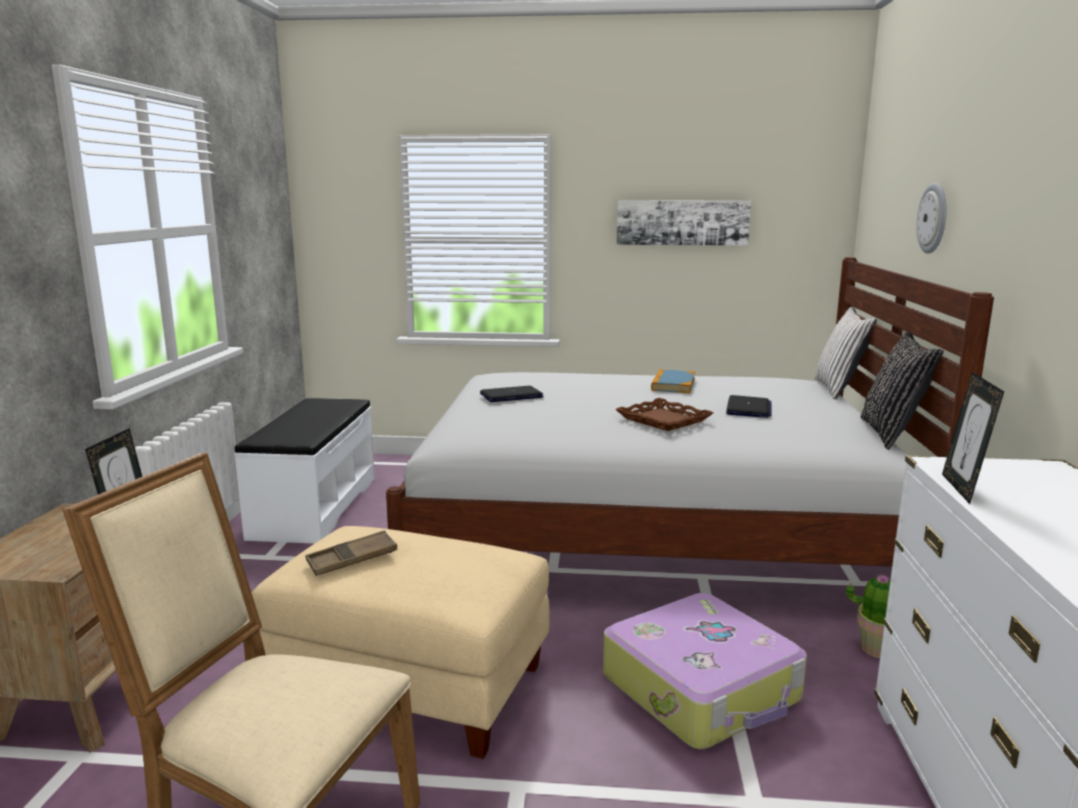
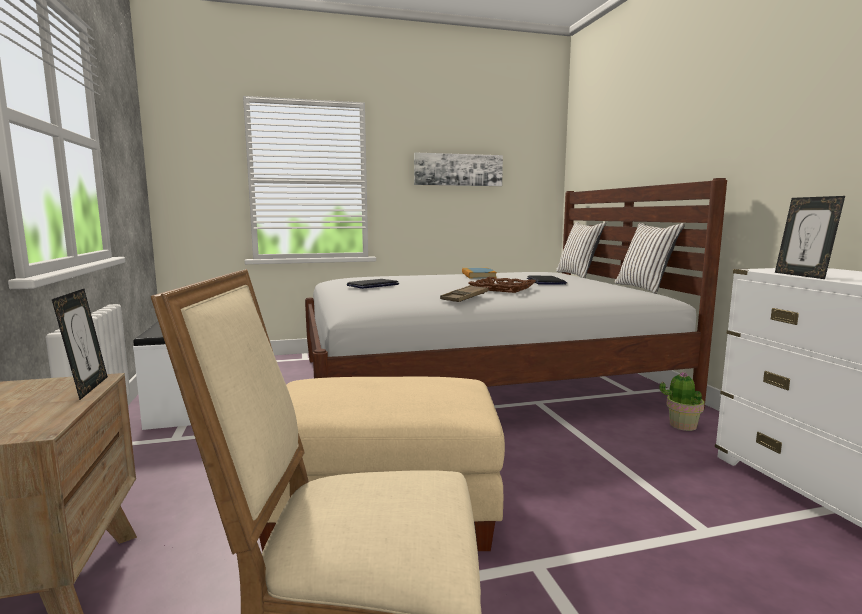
camera: 20 degrees left, 5 degrees down
brown tray [306,530,397,576] -> brown tray moved to [440,285,488,302]
suitcase [603,593,807,749] -> none
black pillow [861,332,944,450] -> white pillow [615,223,685,294]
wall clock [916,183,946,254] -> none

